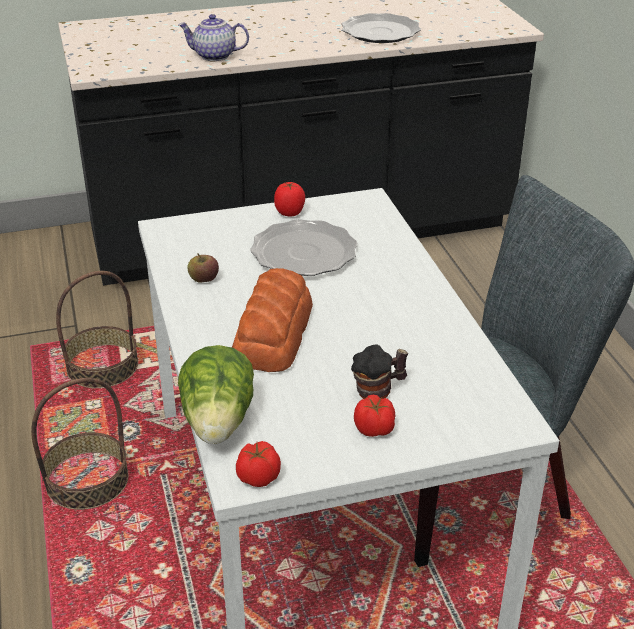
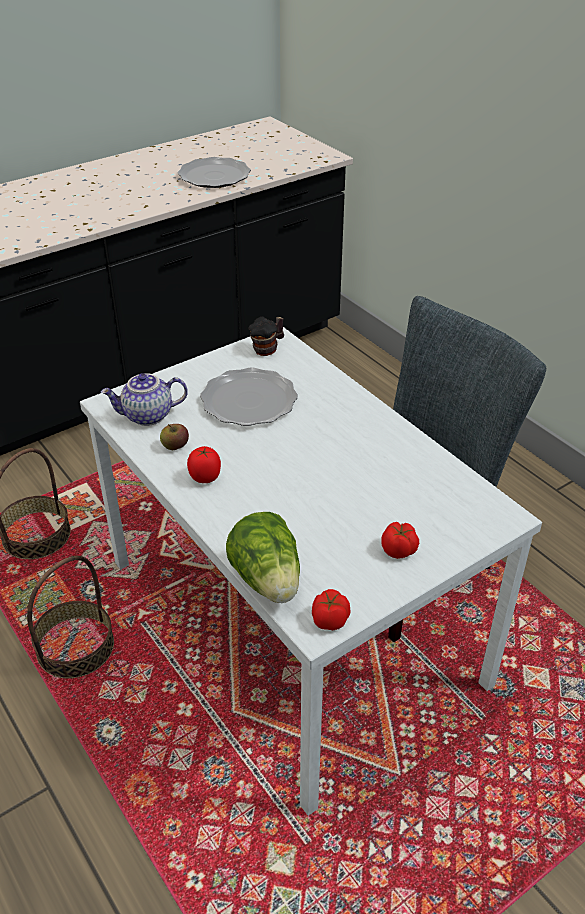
camera: 20 degrees left, 5 degrees up
teapot [178,14,249,61] -> teapot moved to [101,373,188,426]
bread [232,268,313,372] -> none
tomato [274,182,305,216] -> tomato moved to [187,446,221,483]
mug [351,345,408,399] -> mug moved to [249,317,284,356]

